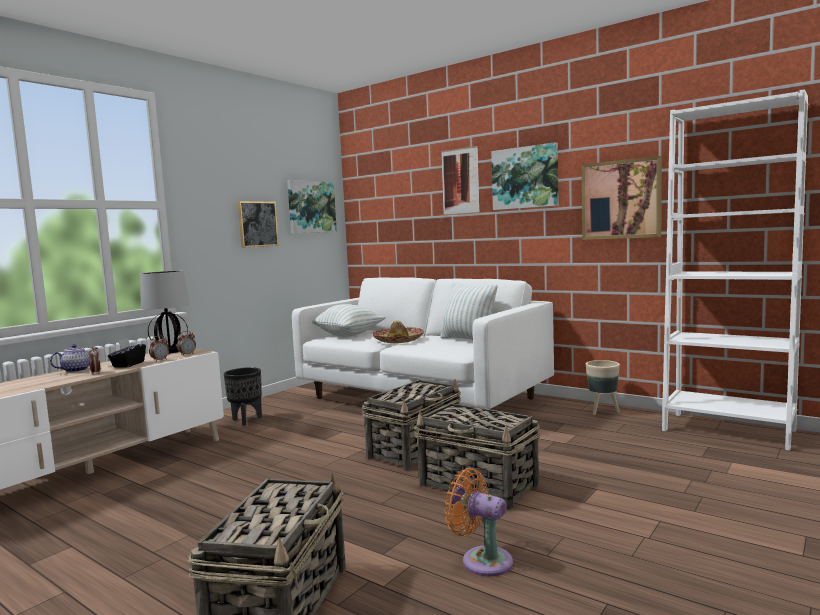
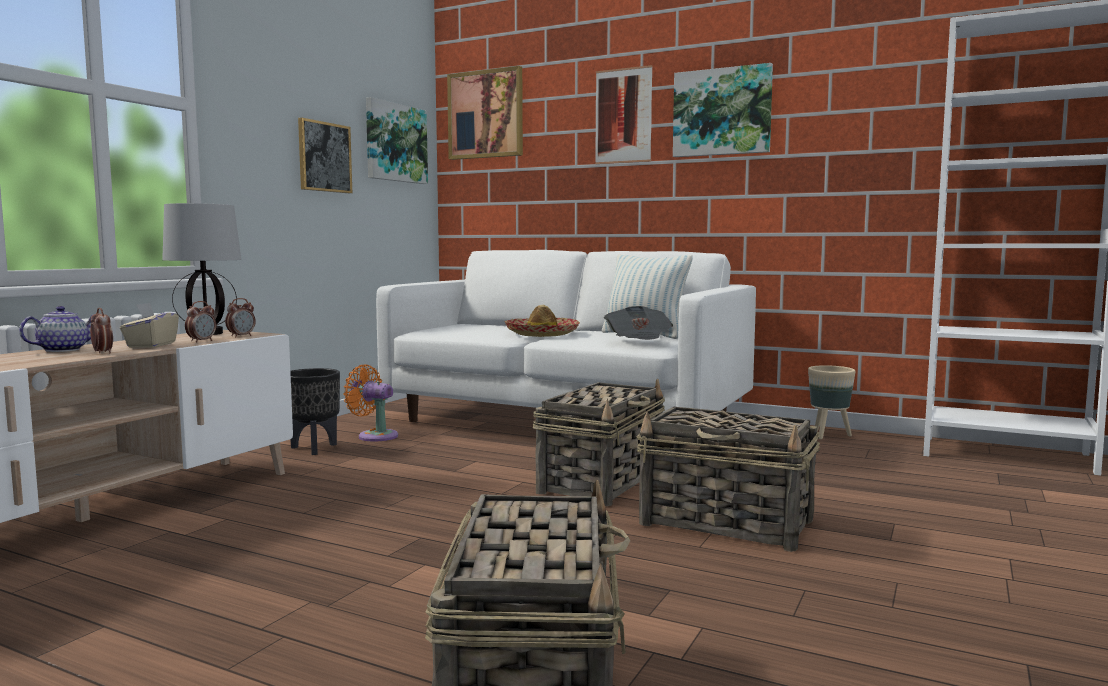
camera: 10 degrees left, 0 degrees up
black tissue box [108,338,146,368] -> beige tissue box [120,303,179,347]
pillow [312,304,386,337] -> none
orange fan [445,468,513,577] -> orange fan moved to [343,365,398,441]
picture [582,156,662,240] -> picture moved to [447,66,523,160]
none -> newspaper [604,306,673,340]

